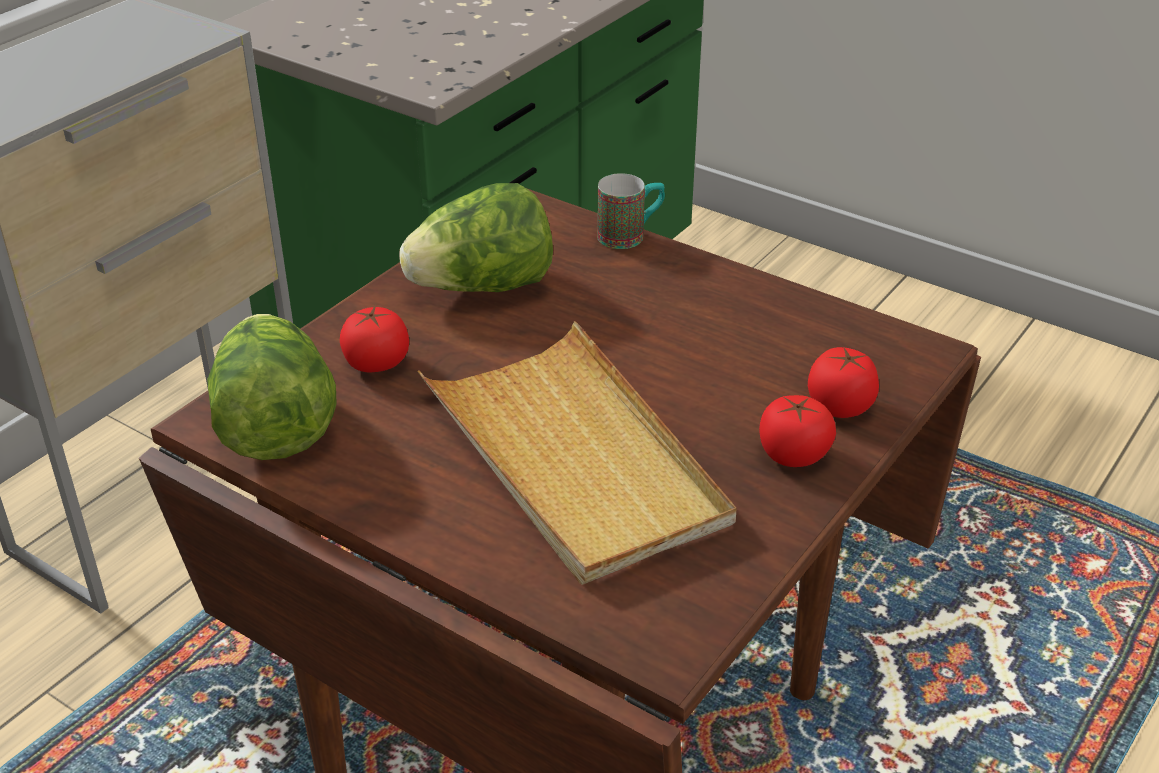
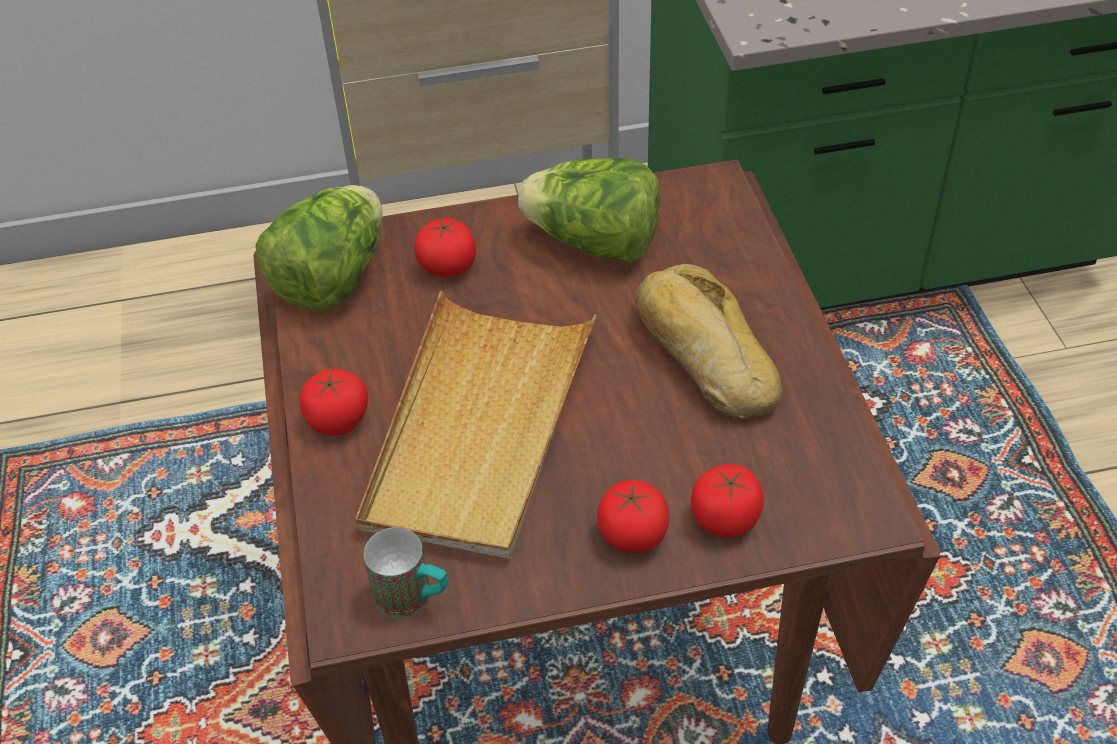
camera: 45 degrees right, 10 degrees up
mug [597,173,665,249] -> mug moved to [364,527,448,618]
none -> tomato [300,369,368,436]
none -> bread [635,264,782,419]

